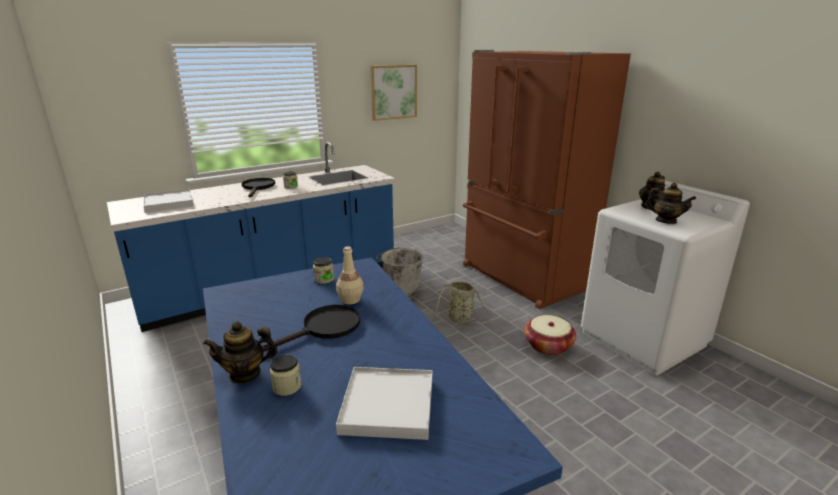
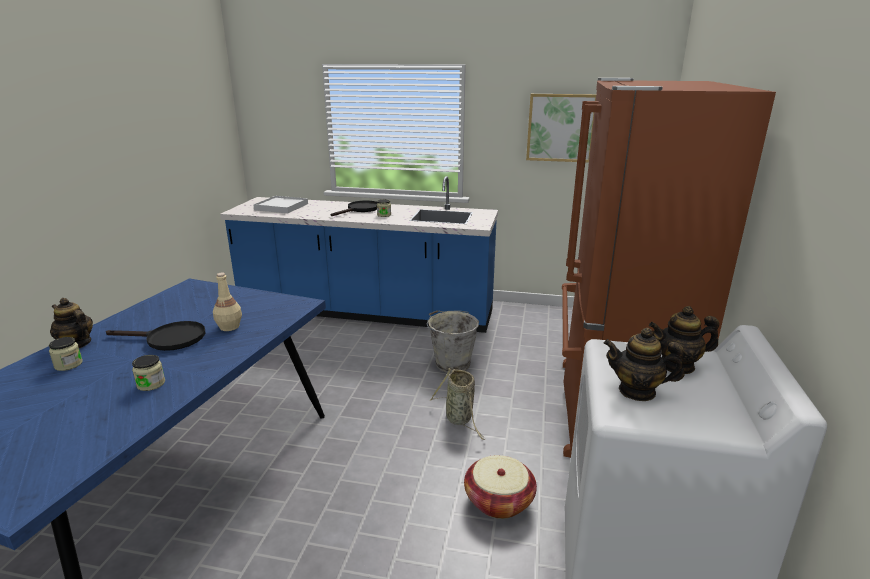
camera: 45 degrees right, 0 degrees up
jar [313,257,334,284] -> jar moved to [132,355,165,391]
white tray [336,367,432,440] -> none
teapot [645,183,696,224] -> teapot turned 120 degrees clockwise [604,328,685,401]

